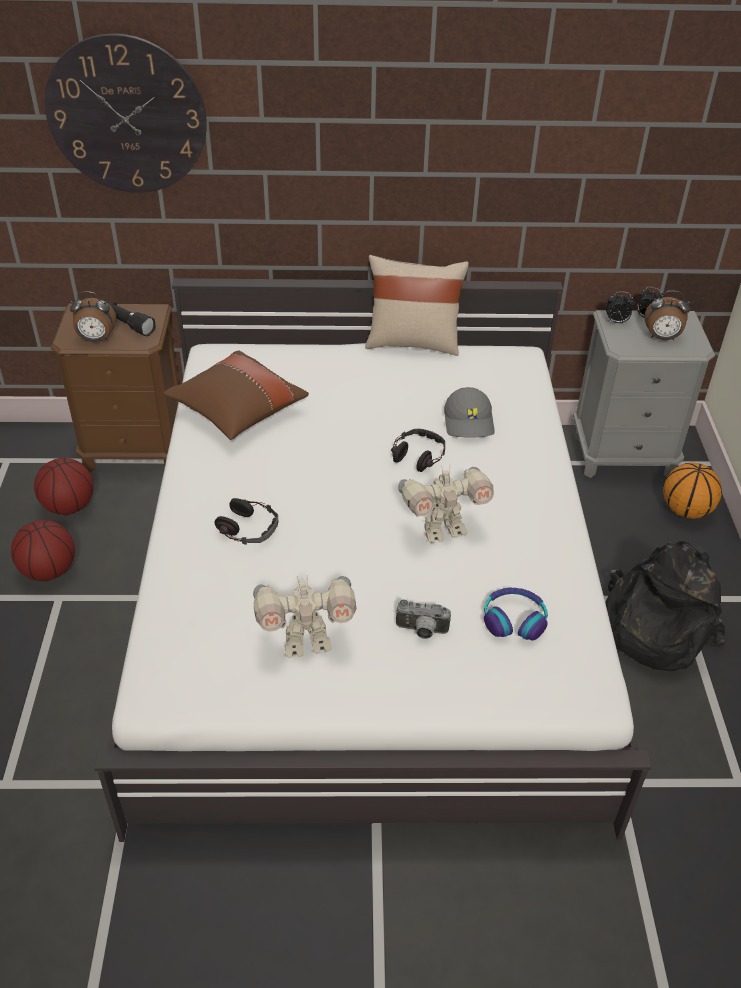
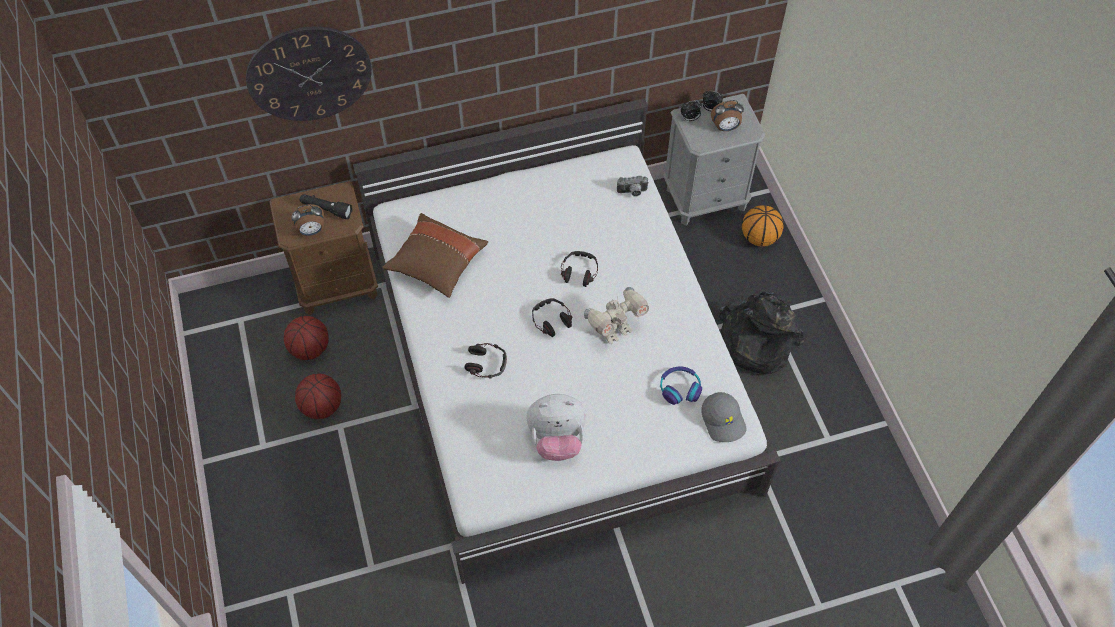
camera: 15 degrees left, 15 degrees up
toy robot [253,576,356,658] -> plush toy [527,394,586,461]
beige pillow [365,255,469,356] -> none
camera [395,600,451,639] -> camera moved to [617,176,649,197]
grey cap [444,387,495,438] -> grey cap moved to [701,392,747,442]
none -> headphones [532,298,573,337]

